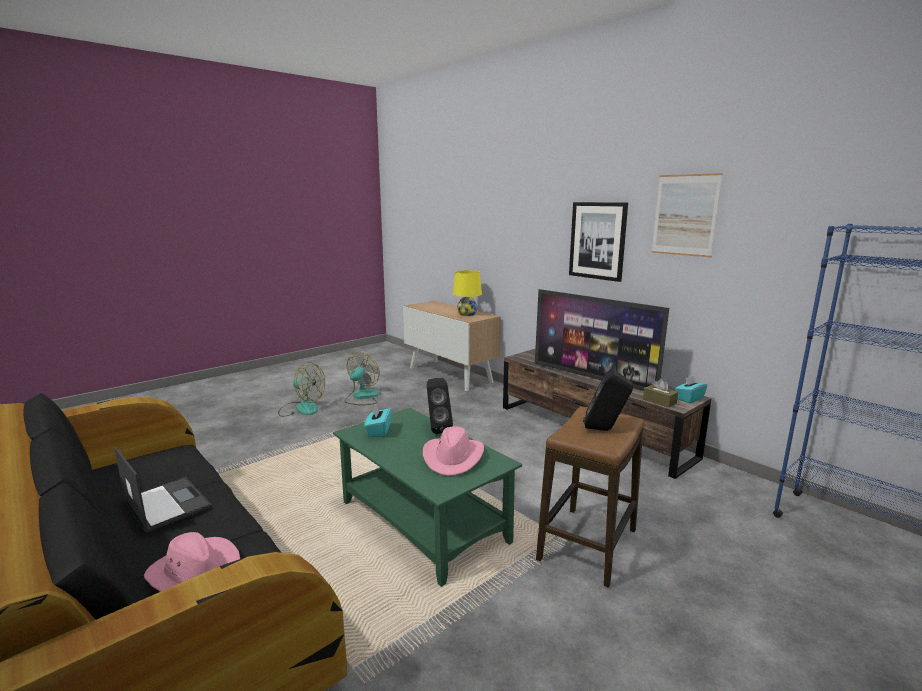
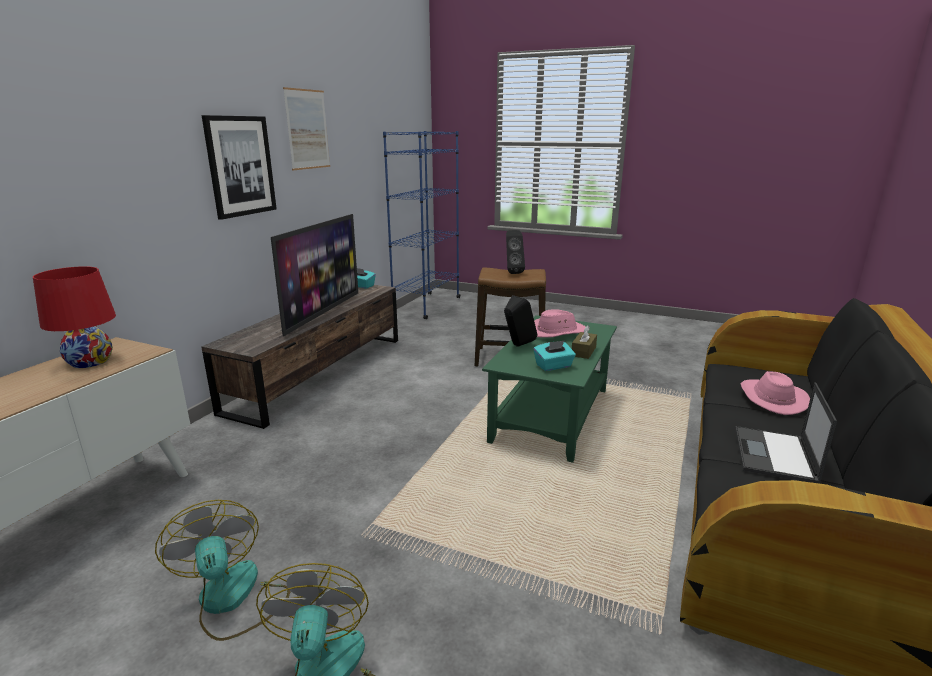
camera: 115 degrees left, 5 degrees up
fan [344,353,381,405] -> fan turned 60 degrees clockwise [155,500,291,641]
yellow table lamp [453,270,482,316] -> red table lamp [33,266,116,368]
brown tissue box [643,379,678,408] -> brown tissue box moved to [572,325,597,359]

